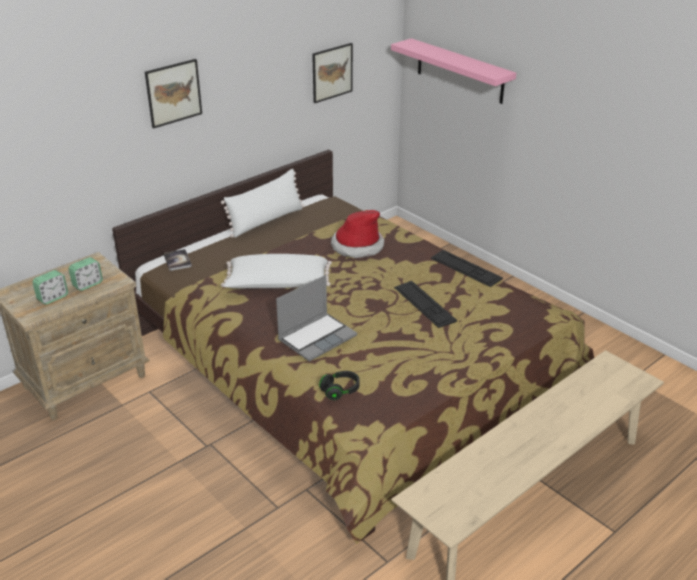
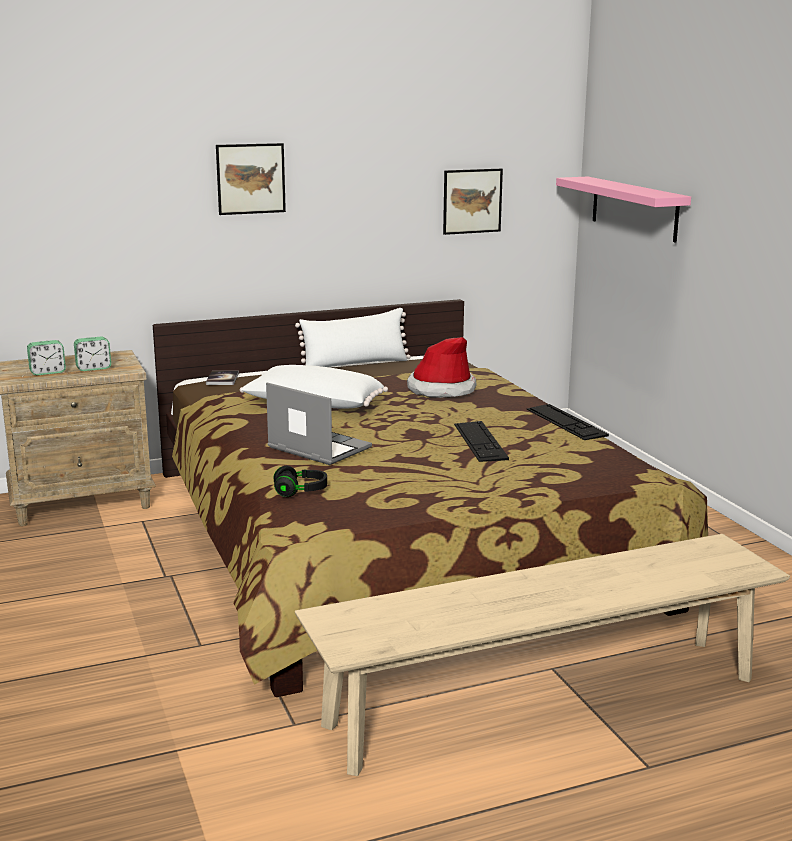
camera: 20 degrees right, 15 degrees down
laptop [276,275,357,361] -> laptop turned 120 degrees counterclockwise [266,383,372,465]

